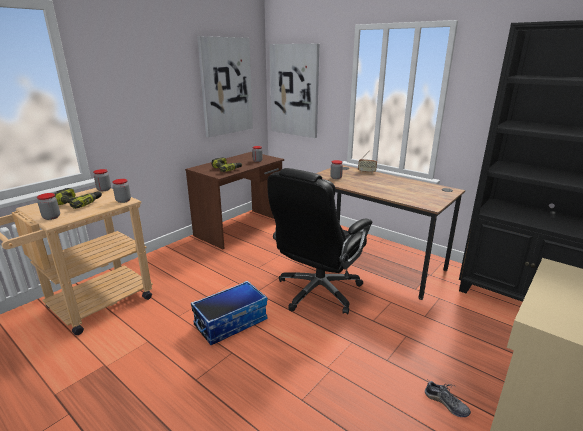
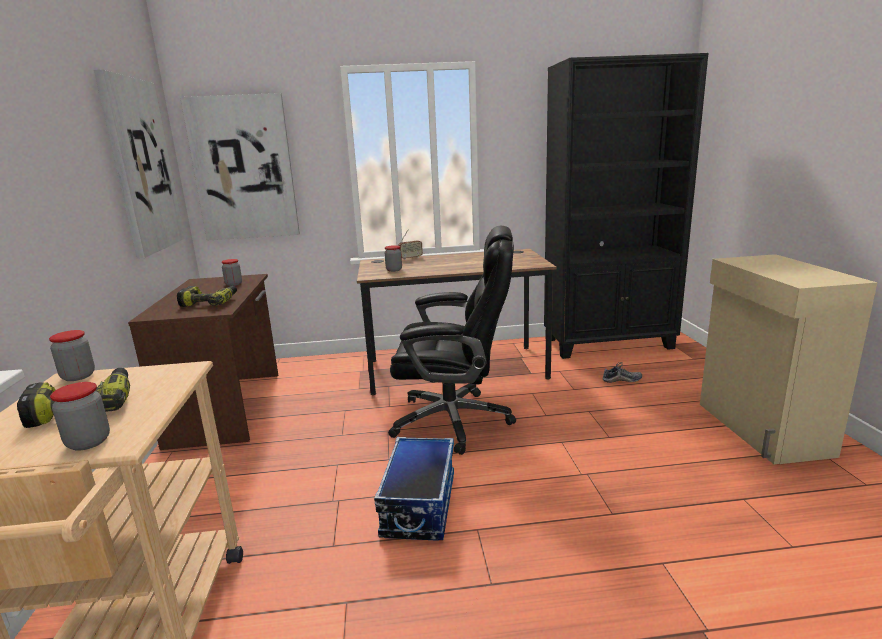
camera: 45 degrees left, 5 degrees down
jar [112,179,131,203] -> none
black office chair [267,168,372,314] -> black office chair turned 75 degrees counterclockwise [388,226,516,455]
shoe [425,381,471,417] -> shoe moved to [602,362,642,383]

